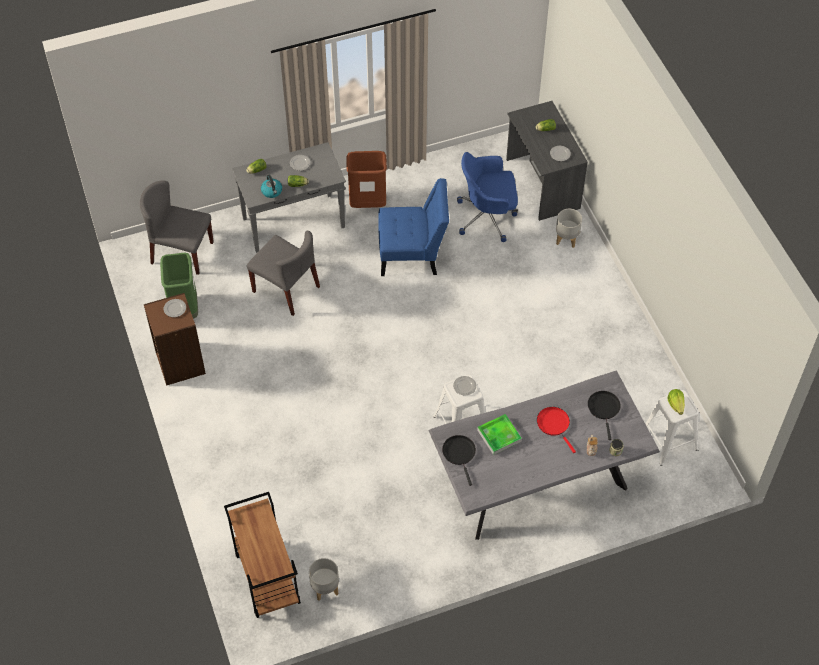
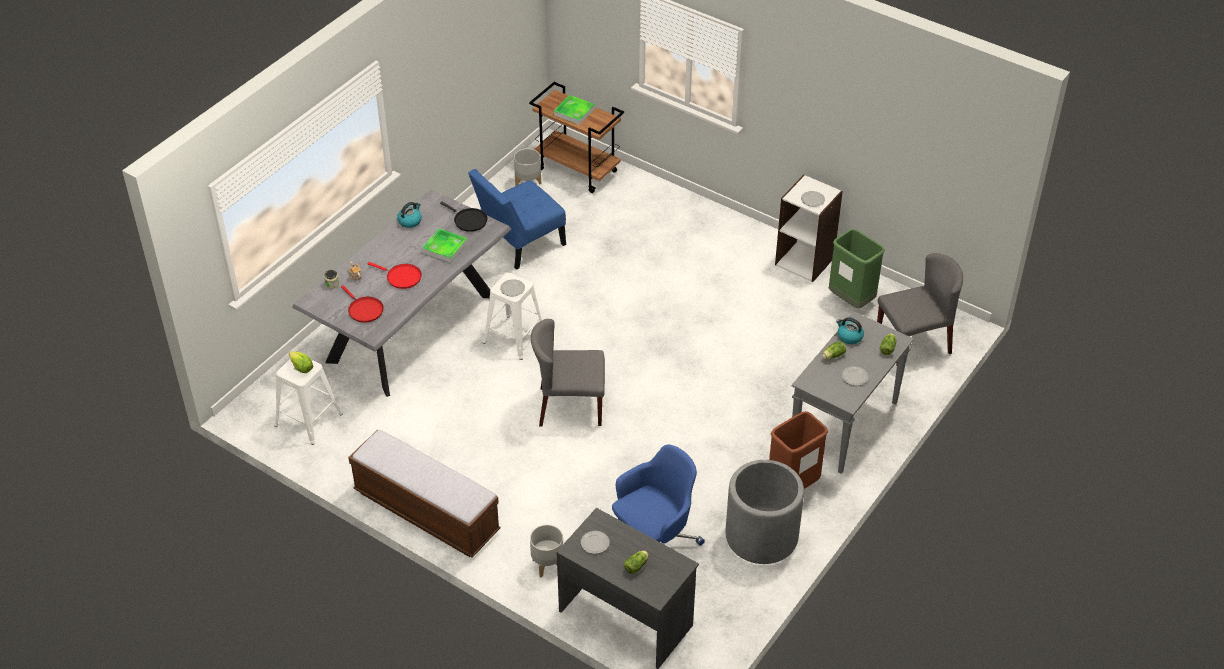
camera: 145 degrees right, 10 degrees down
brown bookcase [144,293,206,386] -> white bookcase [775,175,843,282]
grey chair [247,231,320,316] -> grey chair moved to [531,319,605,426]
blue chair [378,178,449,276] -> blue chair moved to [468,169,566,270]
black frying pan [588,391,620,440] -> red frying pan [341,285,384,323]
none -> bench [348,430,500,558]
none -> kettle [397,202,422,228]
none -> tray [554,95,595,125]
none -> grey planter [725,460,804,564]

